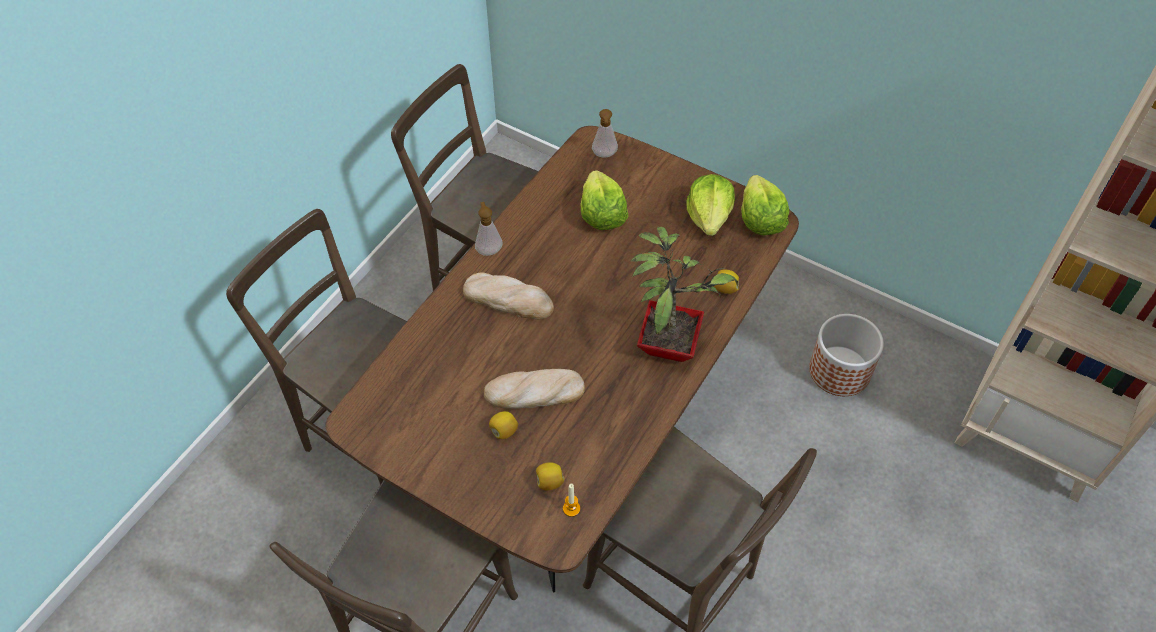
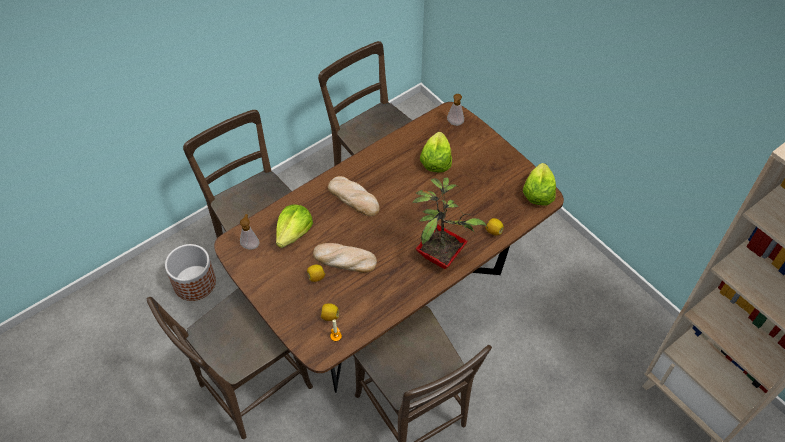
camera: 20 degrees right, 0 degrees up
soap dispenser [475,202,502,256] -> soap dispenser moved to [240,214,260,250]
lettuce [686,174,735,236] -> lettuce moved to [276,204,313,248]
planter [809,314,884,396] -> planter moved to [165,244,216,301]

